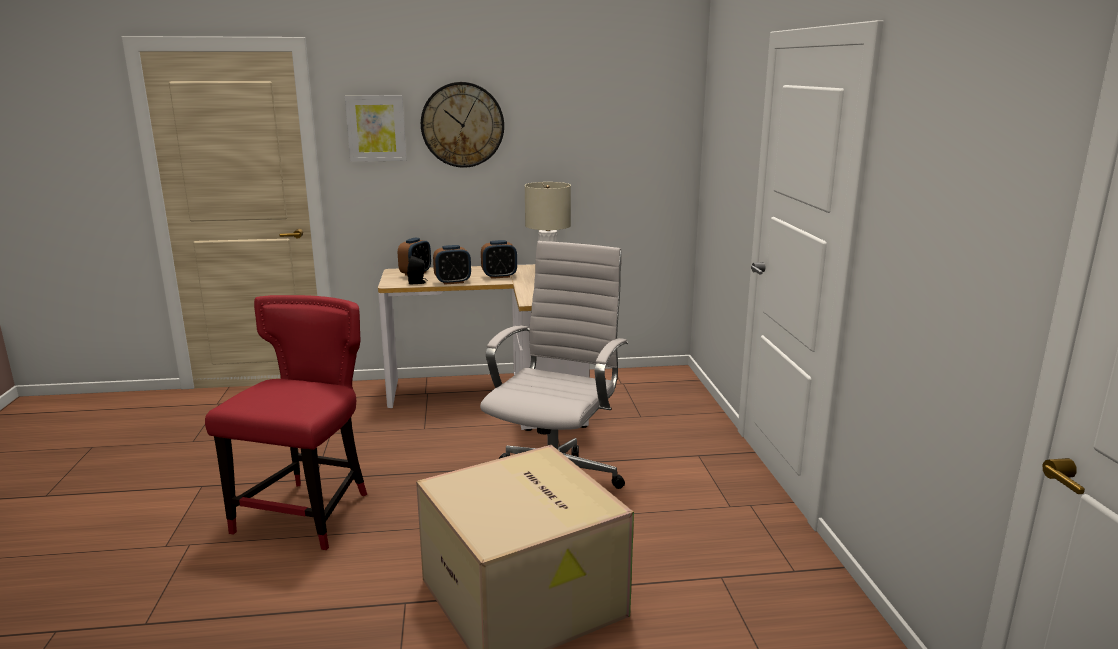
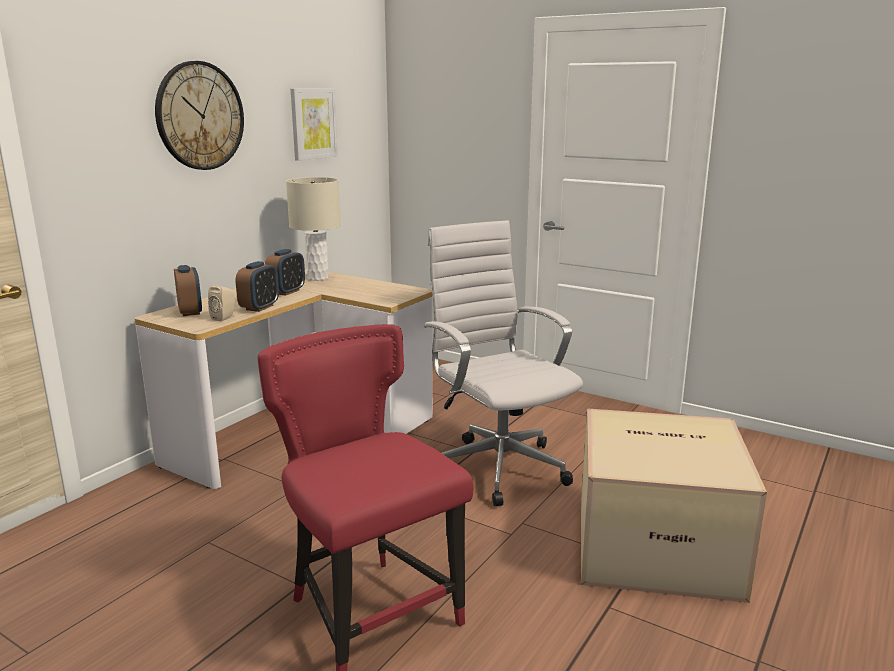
camera: 50 degrees left, 0 degrees up
picture [345,95,406,162] -> picture moved to [291,88,338,161]
black speaker [407,256,427,285] -> beige speaker [208,285,235,322]

